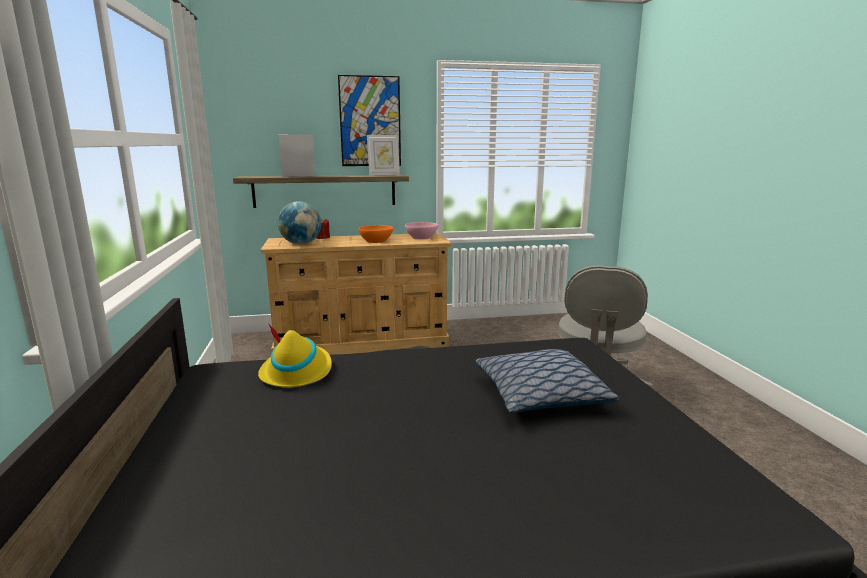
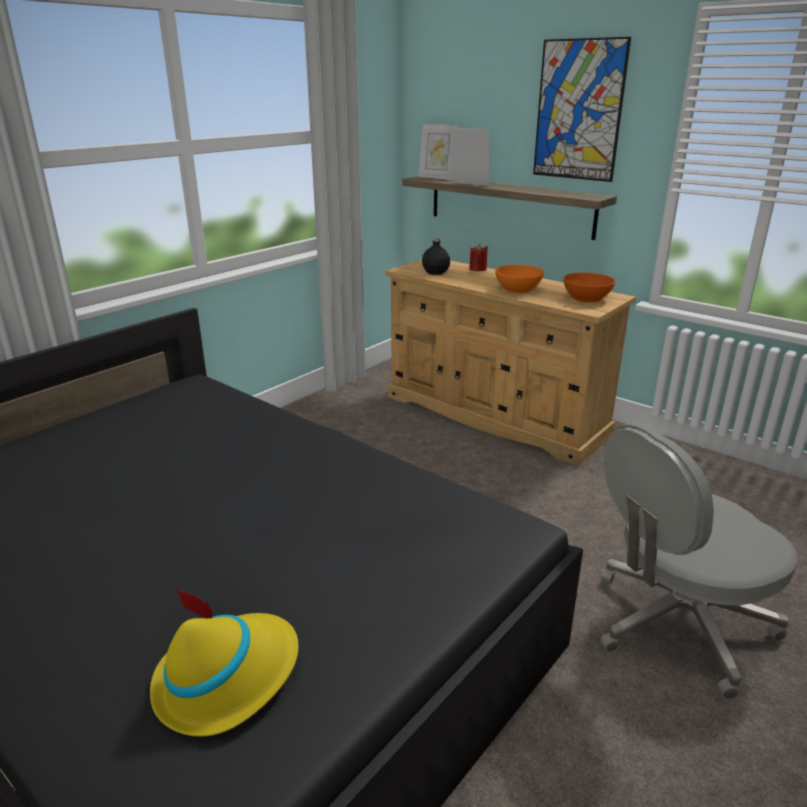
camera: 50 degrees right, 10 degrees up
yellow hat [258,323,332,388] -> yellow hat moved to [150,588,299,737]
globe [277,201,321,244] -> black bottle [422,237,450,275]
picture frame [367,135,400,175] -> picture frame moved to [418,124,459,180]
pink bowl [405,222,438,239] -> orange bowl [563,272,615,302]
pillow [475,349,619,414] -> none

